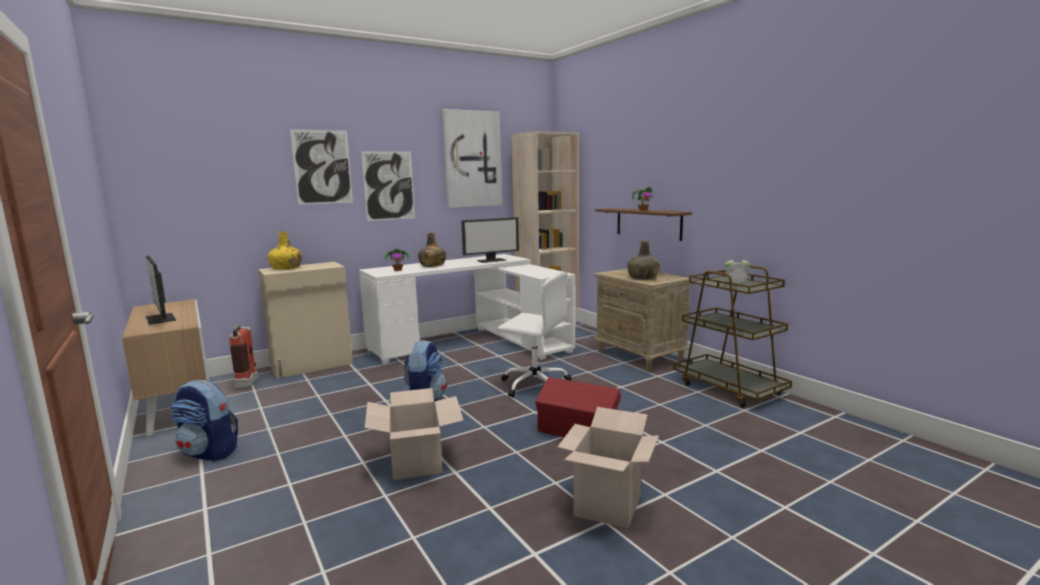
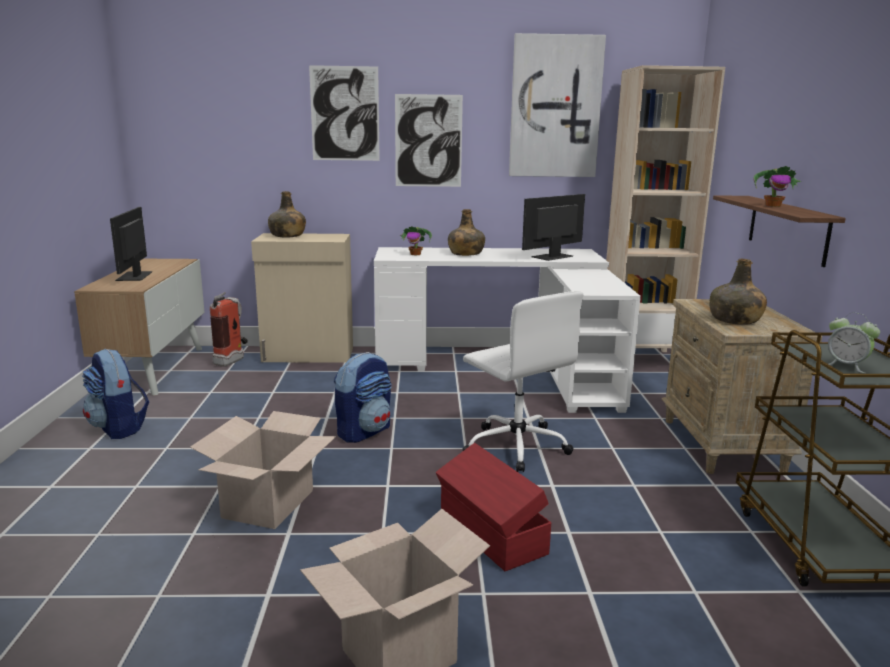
camera: 30 degrees right, 5 degrees up
yellow bottle [268,231,302,270] -> green bottle [268,191,306,238]
monitor [461,217,519,263] -> monitor turned 135 degrees clockwise [522,194,585,261]

